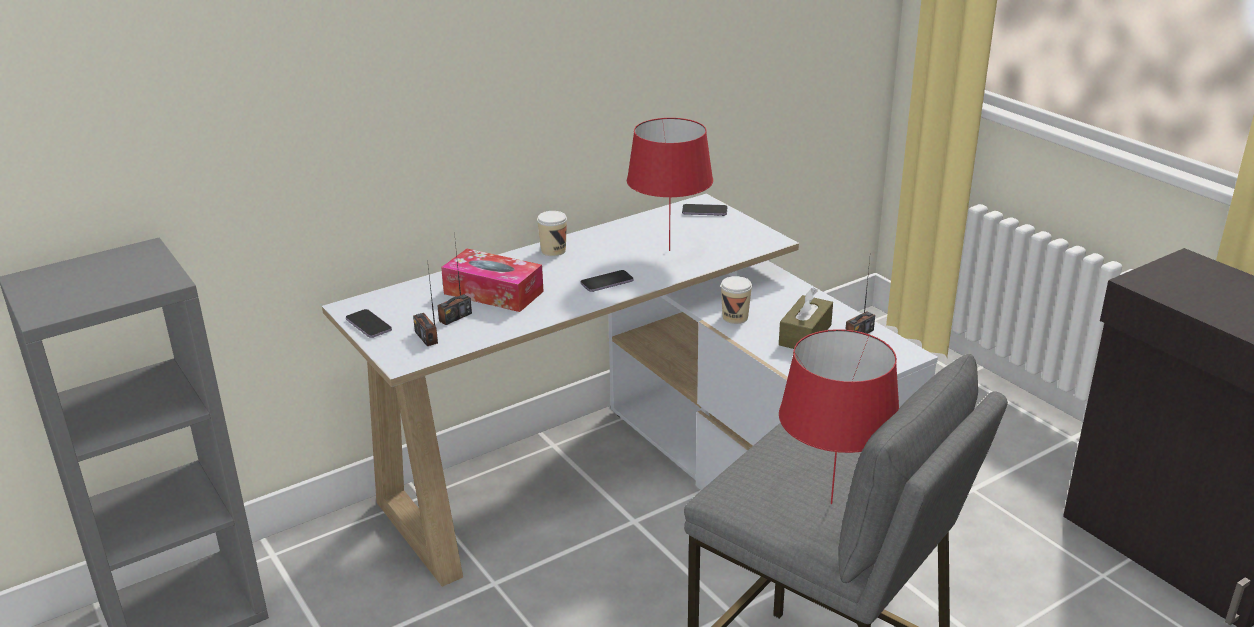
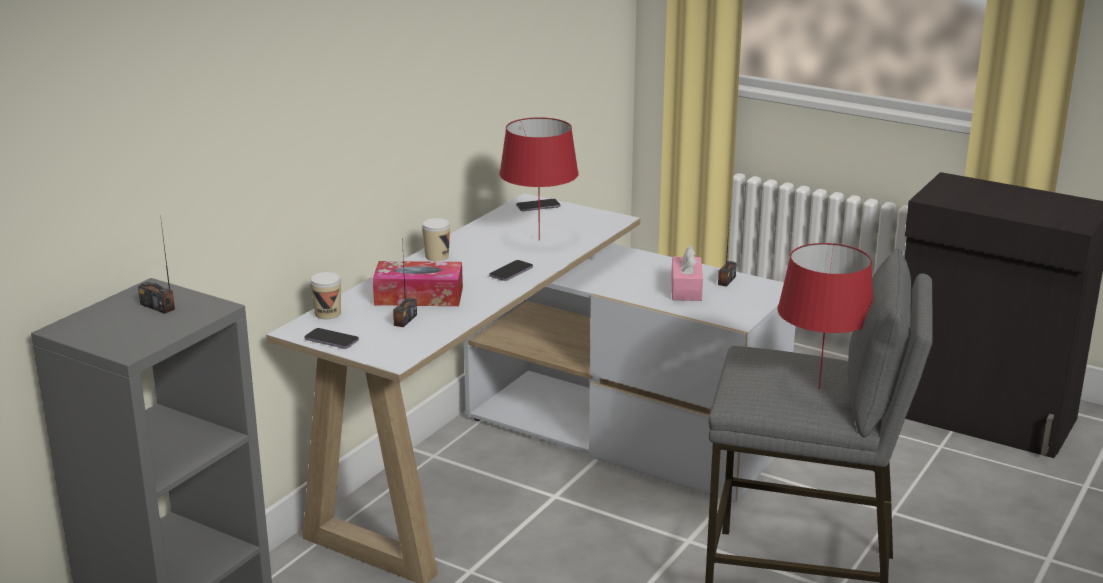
camera: 25 degrees left, 5 degrees down
radio [413,260,438,346] -> radio moved to [138,215,175,314]
cup [721,276,752,324] -> cup moved to [310,272,341,320]
brown tissue box [779,287,833,349] -> pink tissue box [671,246,703,301]

